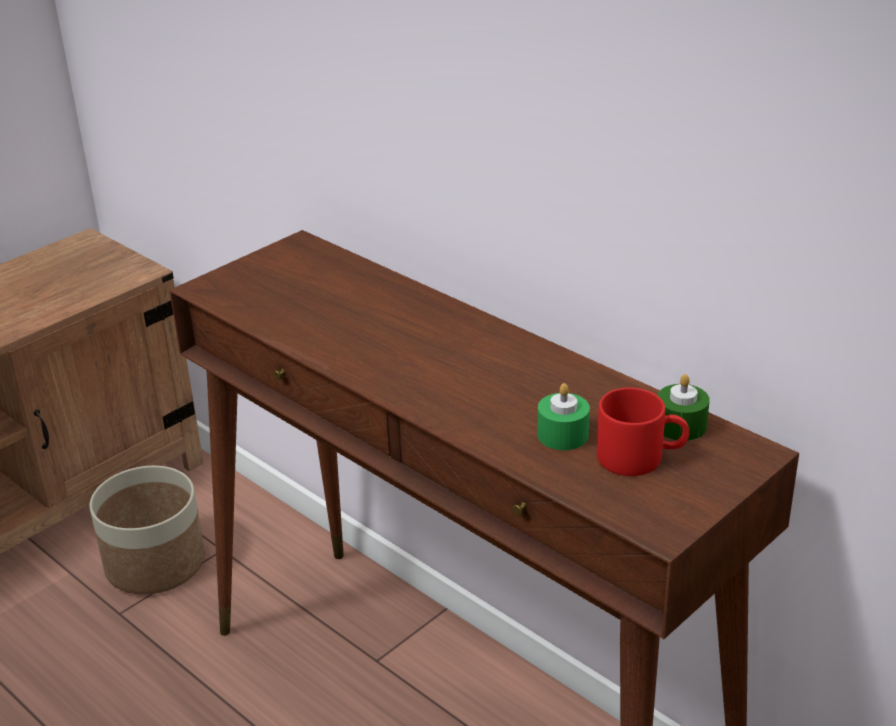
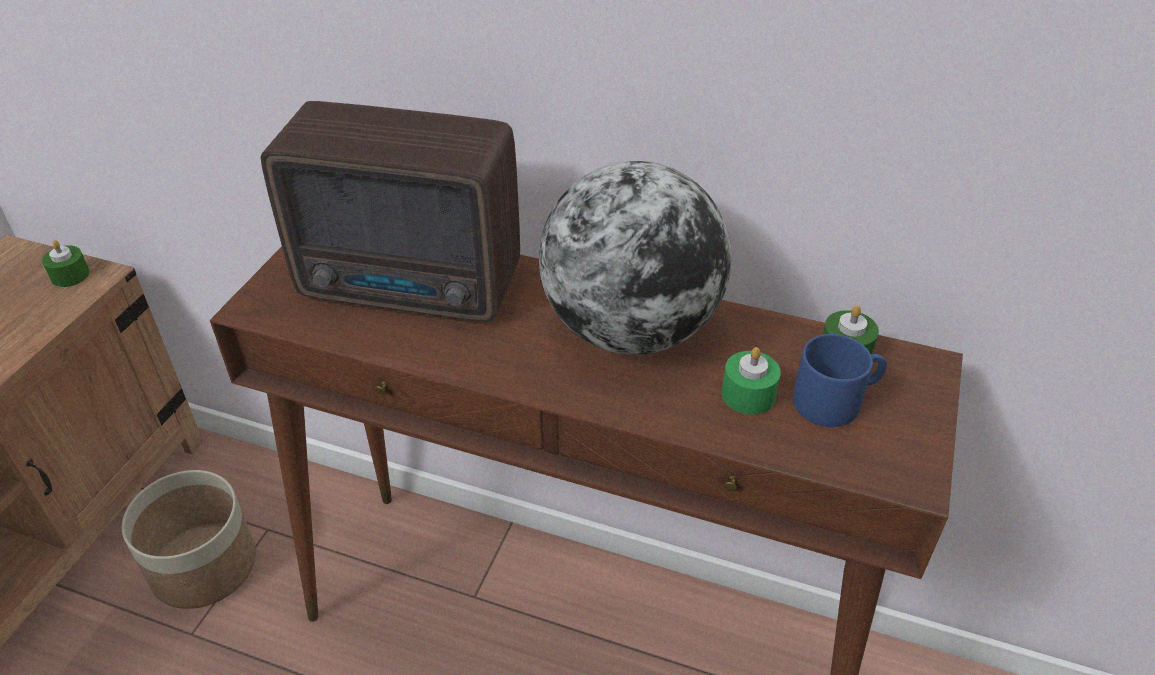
camera: 25 degrees left, 10 degrees up
red mug [597,387,689,476] -> blue mug [793,334,887,427]
none -> green candle [42,240,90,287]
none -> radio [261,101,520,322]
none -> globe [539,161,732,355]

